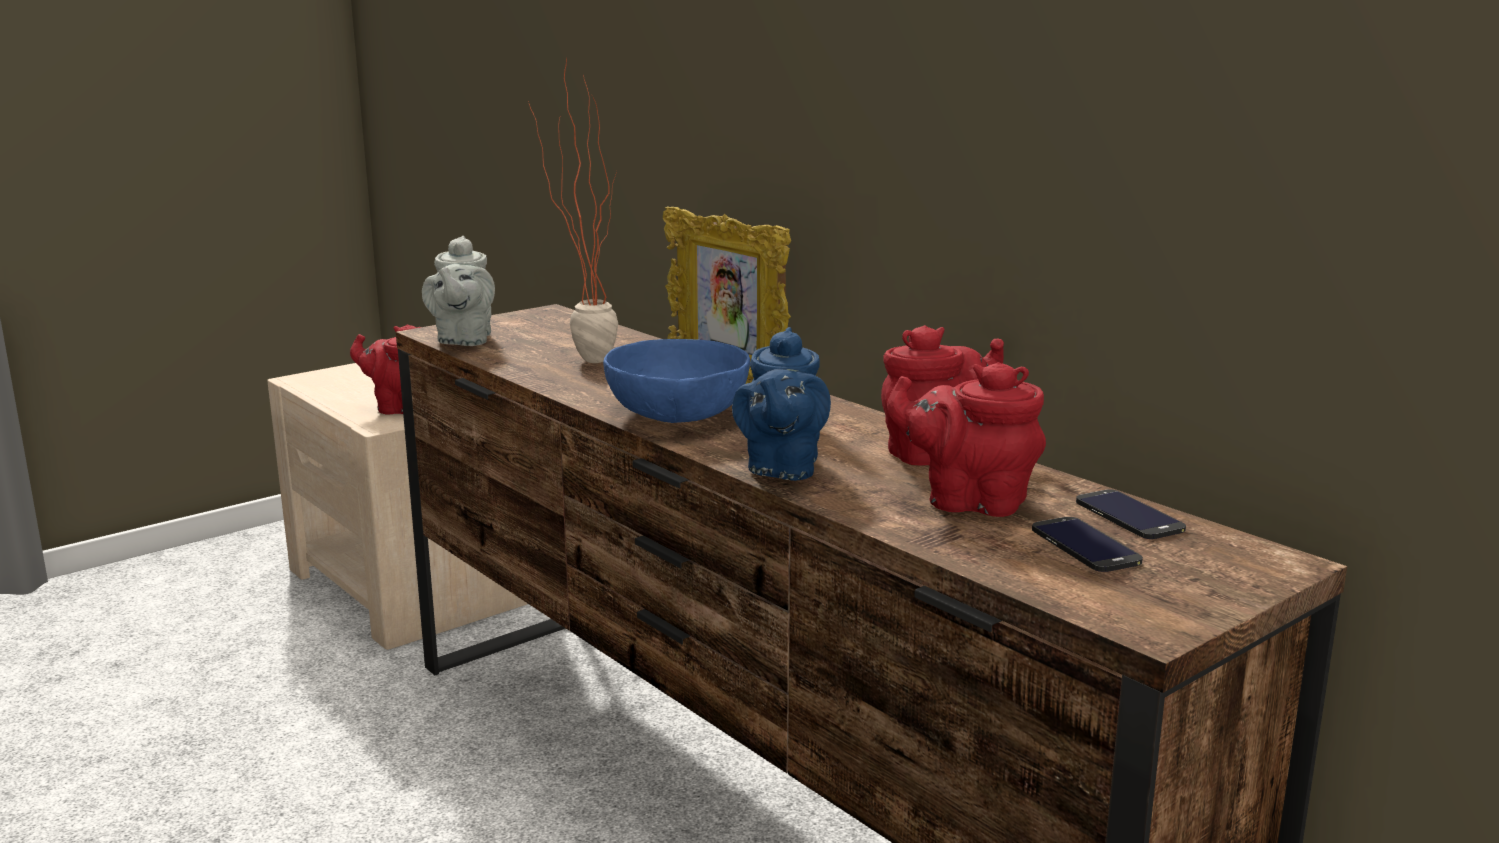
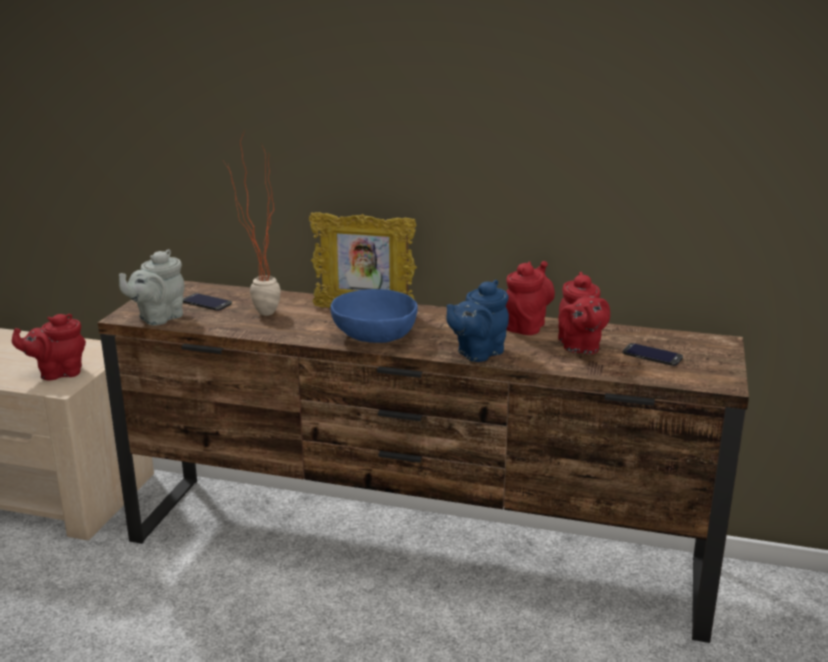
camera: 35 degrees left, 5 degrees up
grey teapot [422,236,495,346] -> grey teapot turned 75 degrees clockwise [119,249,184,325]
blue teapot [732,327,831,481] -> blue teapot turned 75 degrees clockwise [447,280,509,362]
red teapot [887,362,1046,517] -> red teapot turned 75 degrees counterclockwise [558,272,610,354]
phone [1076,489,1186,539] -> phone moved to [183,293,232,311]

